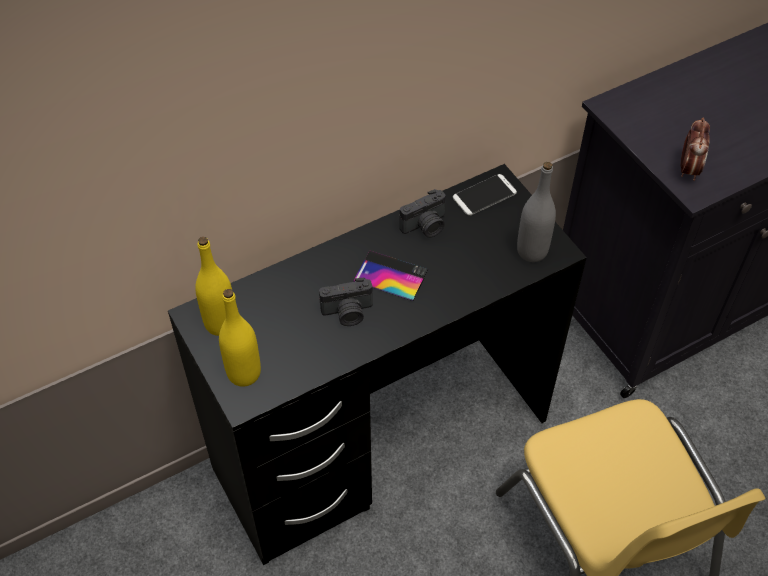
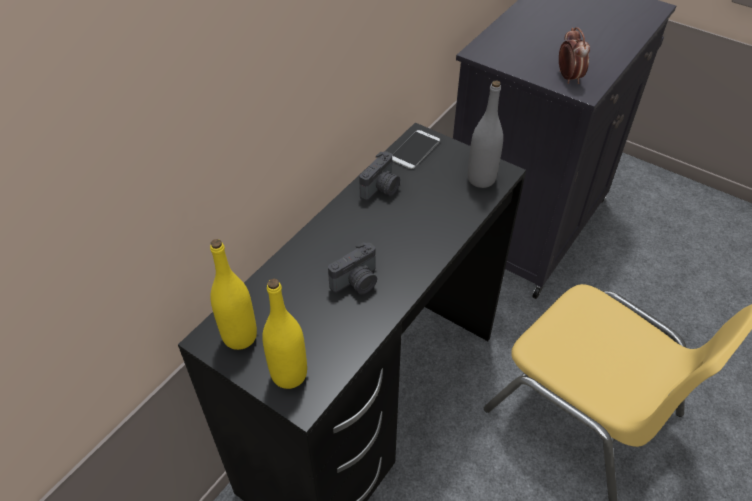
camera: 25 degrees left, 5 degrees down
phone [353,251,428,301] -> none

